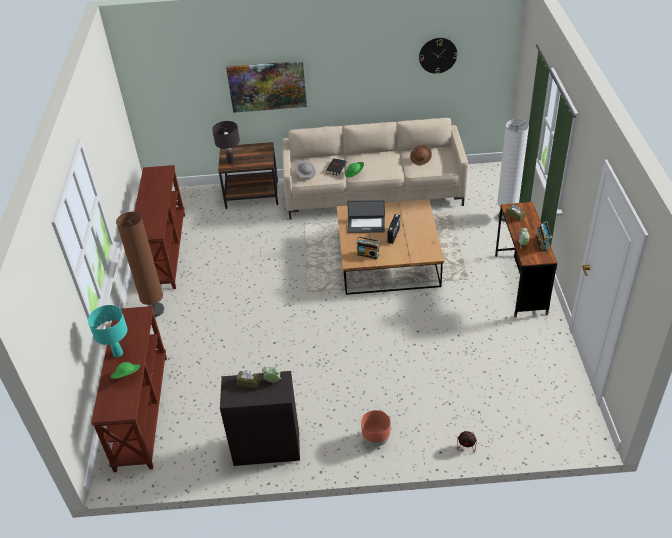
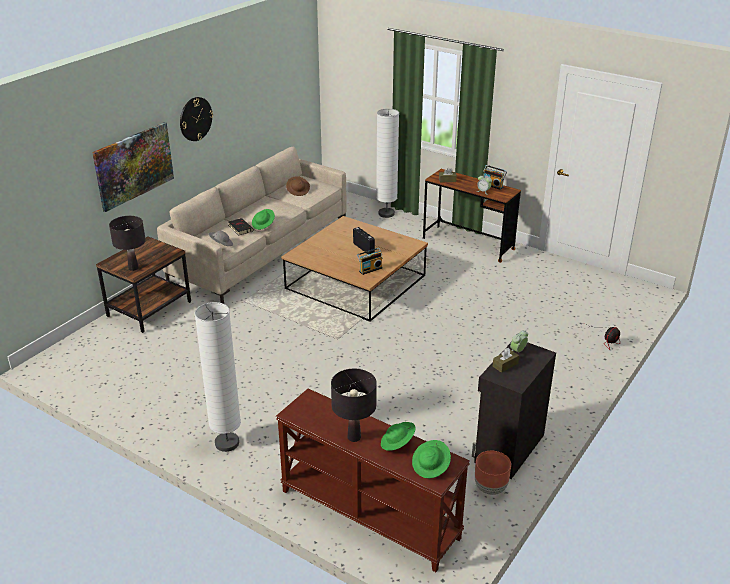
camera: 55 degrees left, 10 degrees down
turquoise table lamp [88,305,128,357] -> black table lamp [331,369,377,442]
brown floor lamp [116,212,164,317] -> white floor lamp [195,302,241,452]
brown console table [134,165,185,289] -> none
laptop [347,200,385,233] -> none
brown planter [361,410,390,446] -> brown planter moved to [475,451,511,495]
wall clock [419,38,457,74] -> wall clock moved to [180,97,213,141]
none -> green hat [412,440,451,478]

